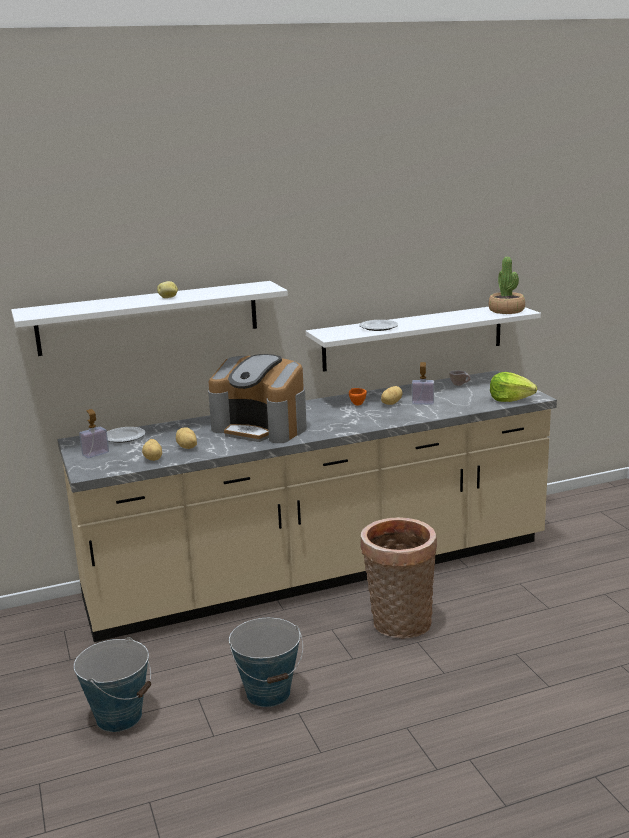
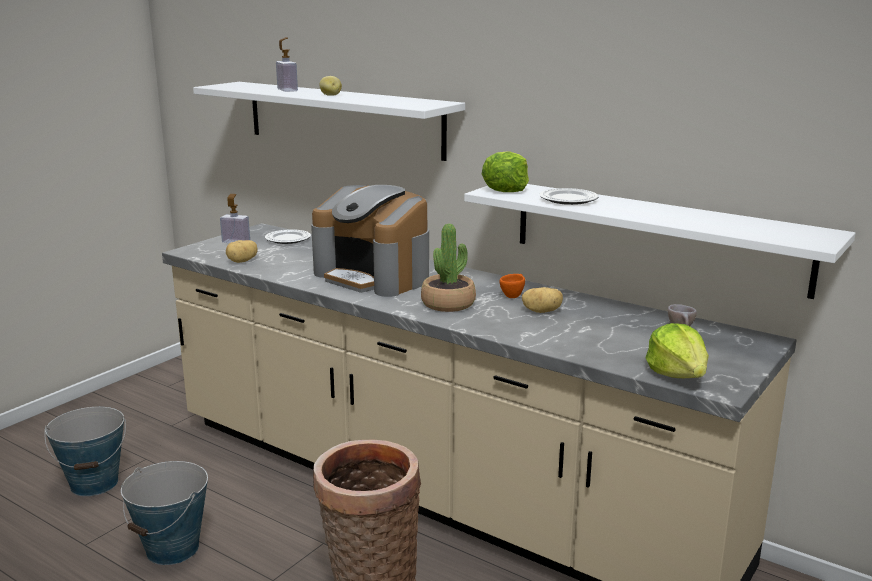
camera: 55 degrees right, 0 degrees up
potato [176,427,197,449] -> none
coffee machine [208,354,307,443] -> coffee machine turned 45 degrees counterclockwise [311,185,429,297]
soap dispenser [412,362,434,405] -> soap dispenser moved to [276,37,298,92]
potted plant [489,257,525,314] -> potted plant moved to [421,224,476,312]
none -> lettuce [482,151,529,192]

